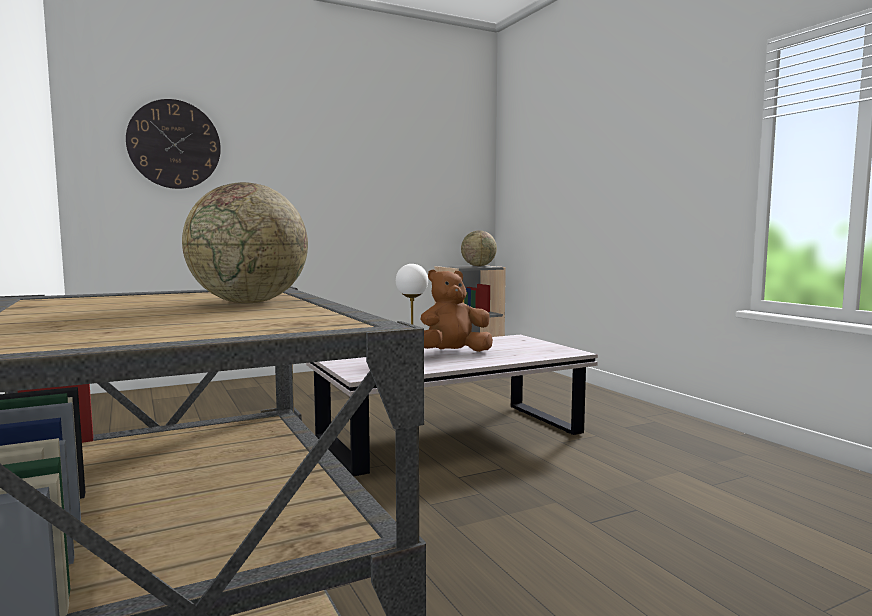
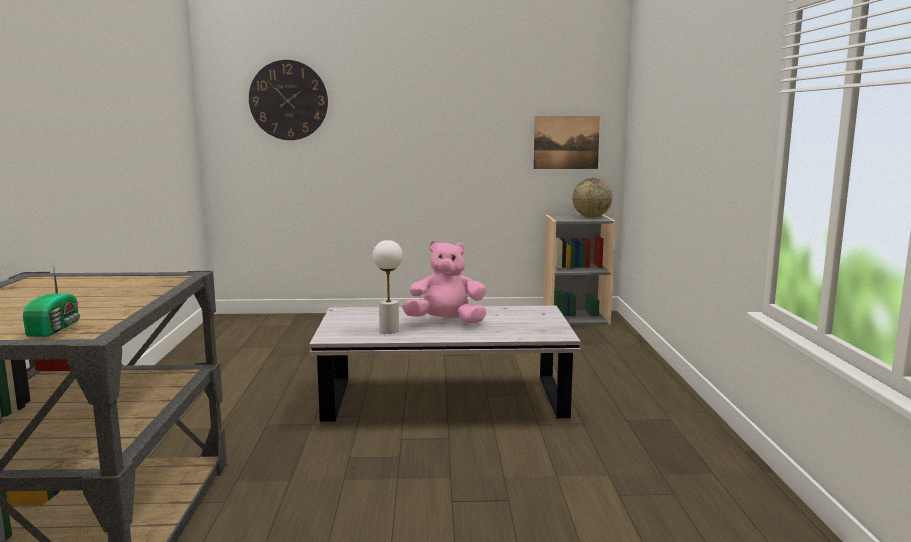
camera: 25 degrees right, 5 degrees up
globe [182,182,308,303] -> none
brown plush toy [420,269,493,352] -> pink plush toy [402,240,486,324]
none -> radio [23,263,80,337]
none -> picture [533,116,600,169]

